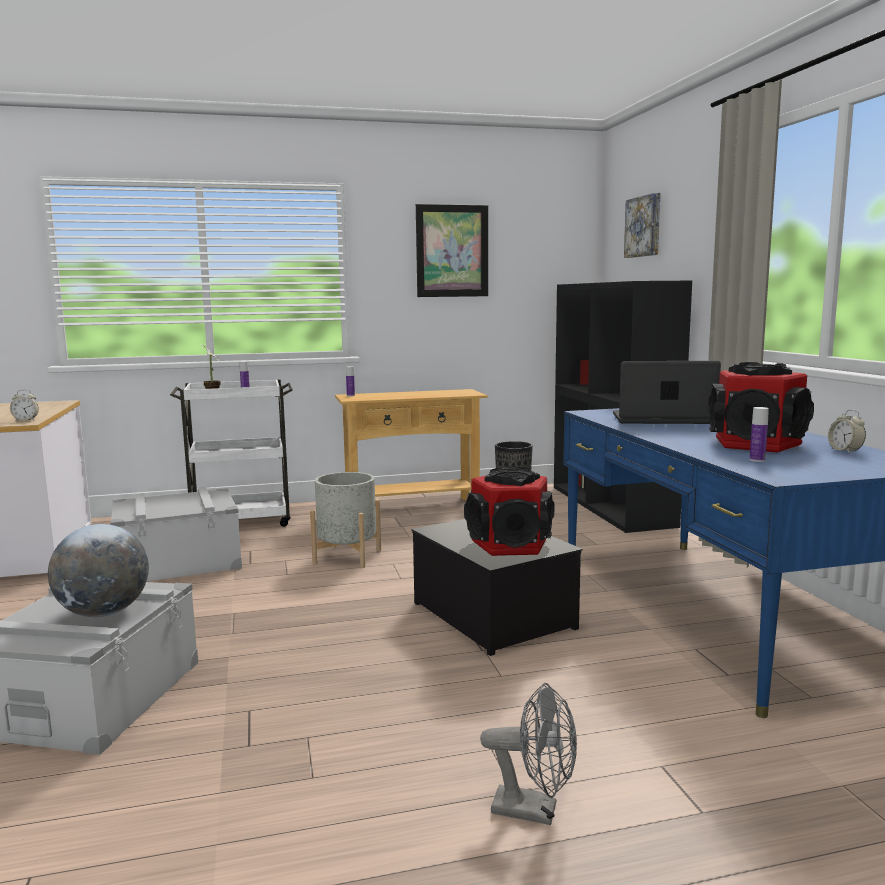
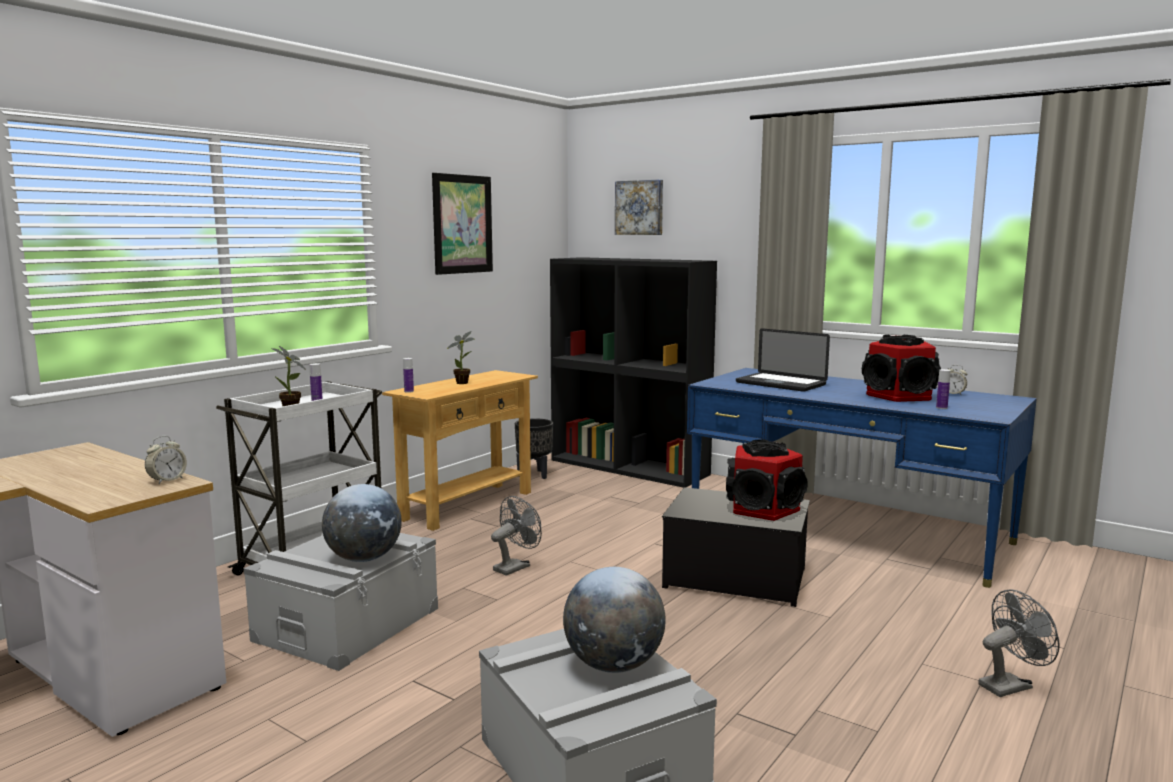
camera: 40 degrees left, 0 degrees up
grey planter [310,472,381,568] -> grey fan [491,496,542,576]
laptop [613,361,721,424] -> laptop turned 105 degrees counterclockwise [736,328,830,392]
none -> globe [322,484,402,562]
none -> potted plant [447,331,474,384]

